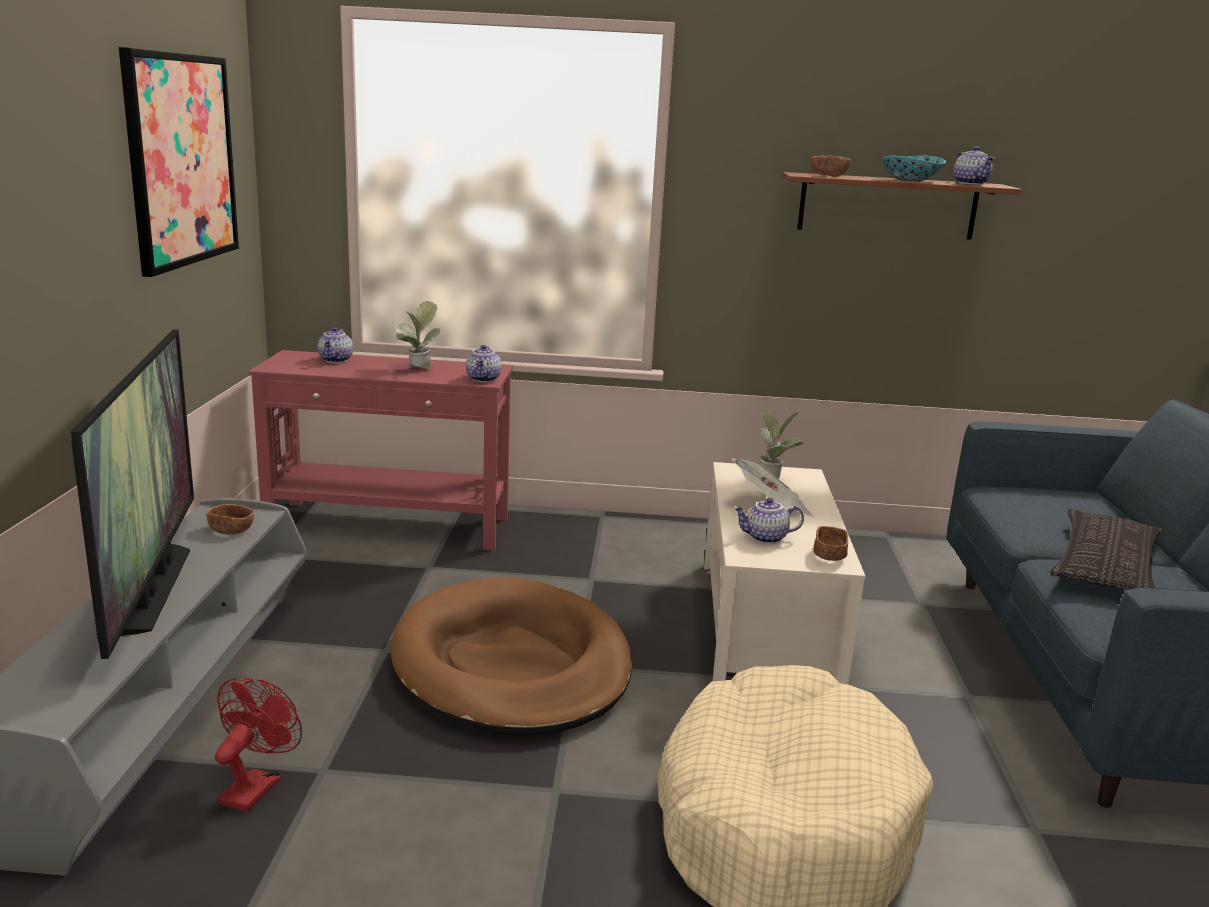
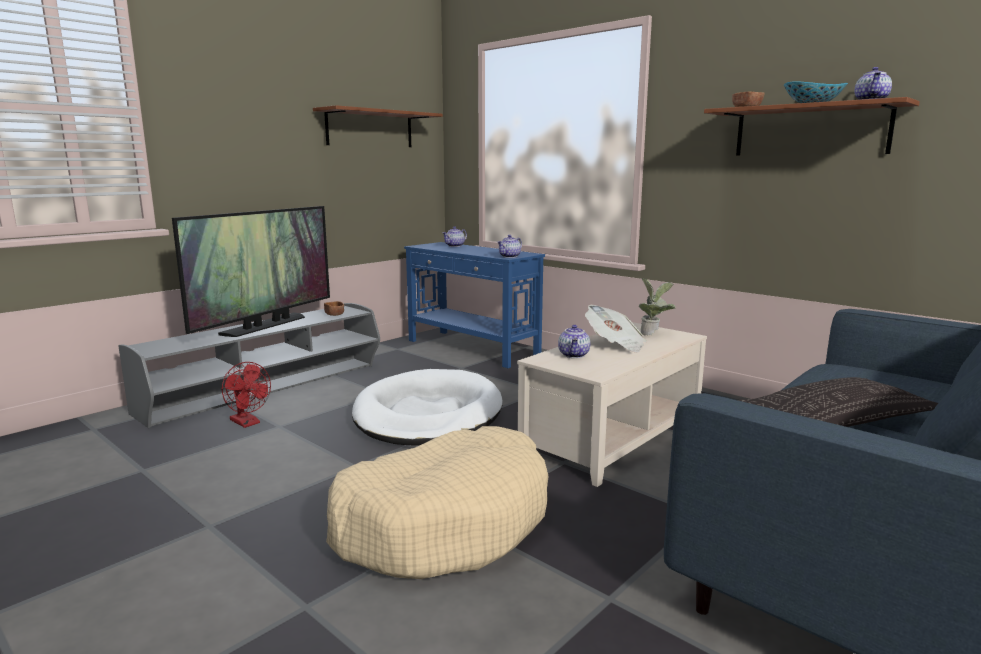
camera: 40 degrees right, 5 degrees down
picture [119,47,239,277] -> brown shelf [313,105,443,147]
red fan [215,677,302,812] -> red fan turned 75 degrees clockwise [222,362,271,428]
red console table [249,350,513,551] -> blue console table [404,242,545,368]
brown dog bed [391,577,632,735] -> white dog bed [352,369,503,446]
potted plant [394,301,440,369] -> none
teapot [733,498,804,544] -> teapot turned 120 degrees counterclockwise [558,325,590,358]
brown bowl [813,526,848,561] -> none

